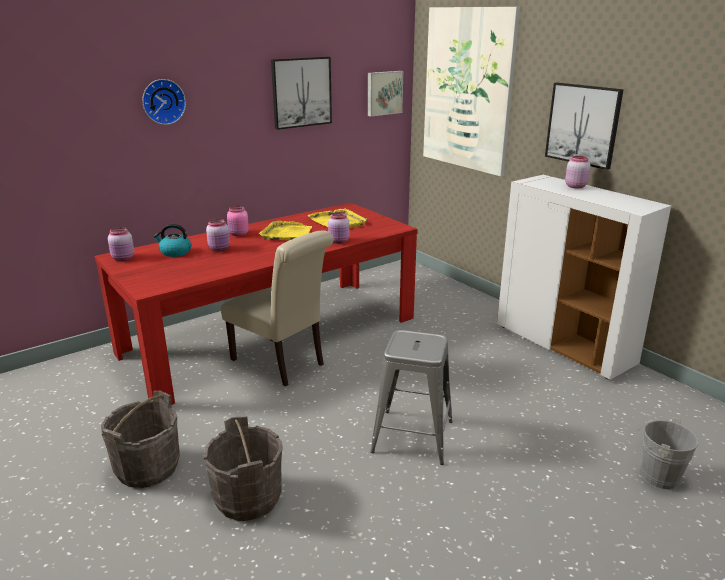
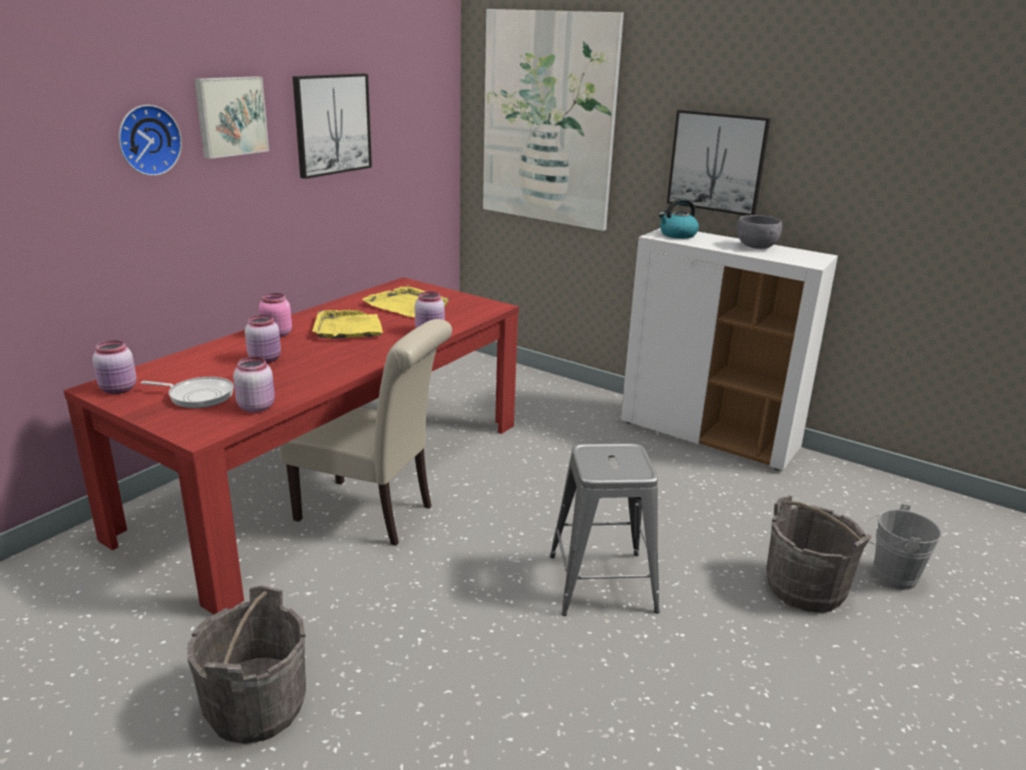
camera: 20 degrees left, 0 degrees up
kettle [153,224,191,257] -> kettle moved to [658,199,699,239]
grey bucket [204,416,283,521] -> grey bucket moved to [766,495,872,613]
picture [368,71,403,117] -> picture moved to [194,76,269,159]
pink jar [565,156,590,189] -> pink jar moved to [233,357,275,413]
none -> frying pan [141,377,234,408]
none -> grey bowl [737,215,782,249]

